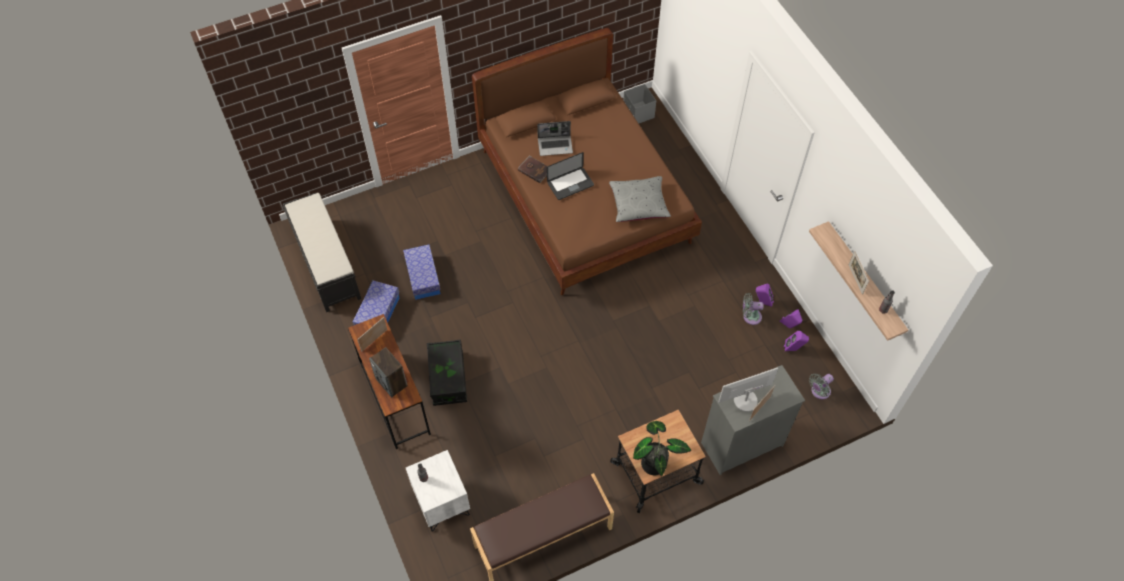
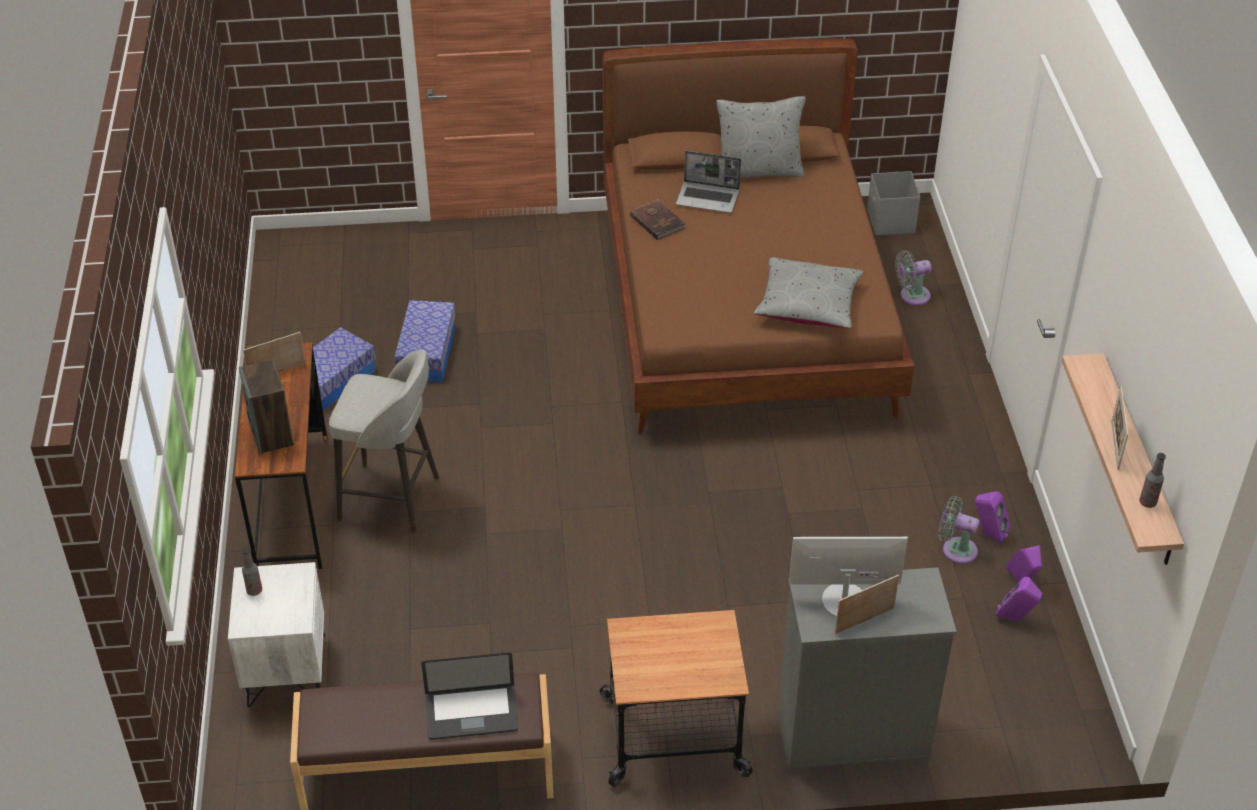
camera: 20 degrees right, 15 degrees down
black bench [283,193,361,312] -> none
black storage box [427,339,467,406] -> grey stool [329,349,439,534]
laptop [547,152,594,200] -> laptop moved to [421,652,518,740]
potted plant [633,421,691,476] -> none
grey fan [809,373,834,399] -> grey fan moved to [895,250,932,305]
none -> grey pillow [716,96,806,178]

